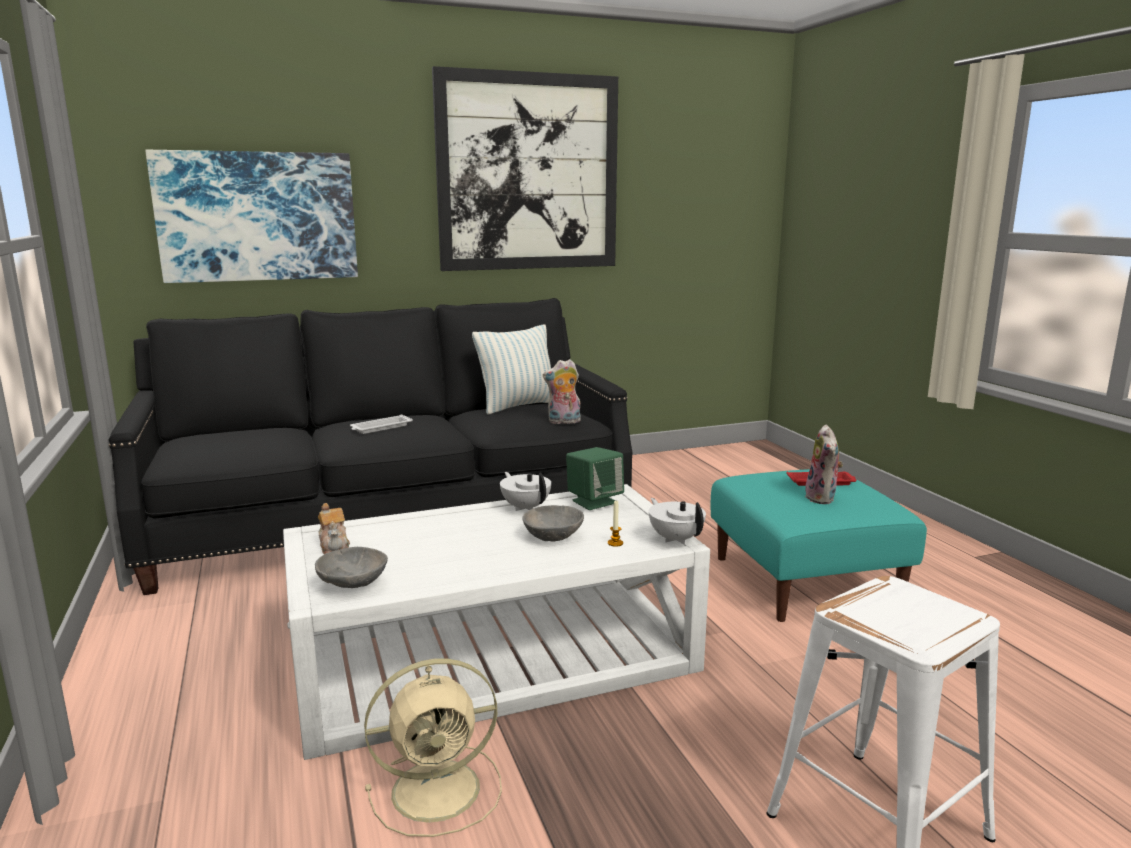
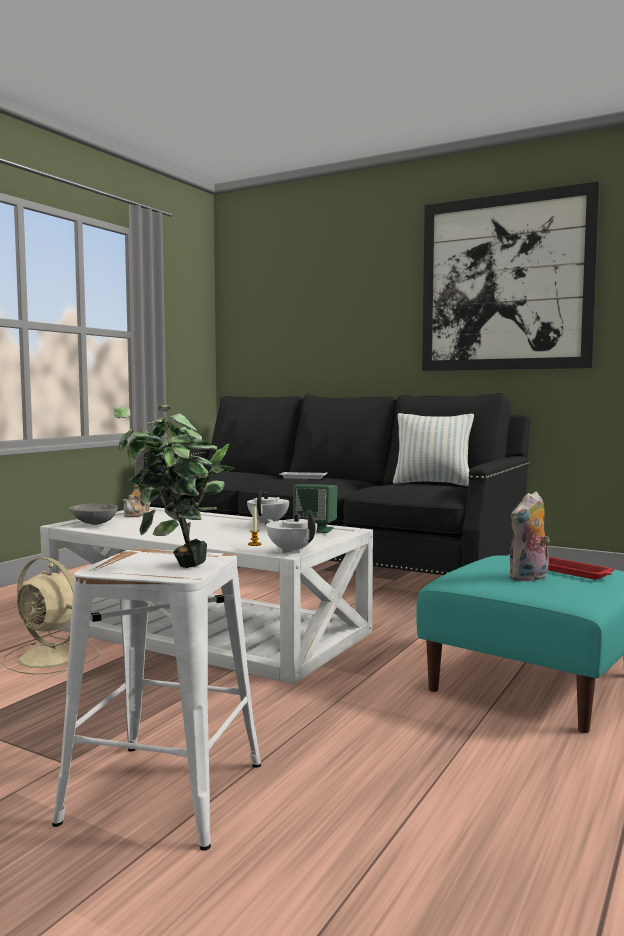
camera: 50 degrees right, 10 degrees down
picture [145,150,358,283] -> none
grey bowl [522,505,584,542] -> none
plush toy [543,359,581,424] -> none
white teapot [649,498,706,544] -> white teapot turned 60 degrees counterclockwise [266,510,317,553]
none -> potted plant [113,405,235,568]

